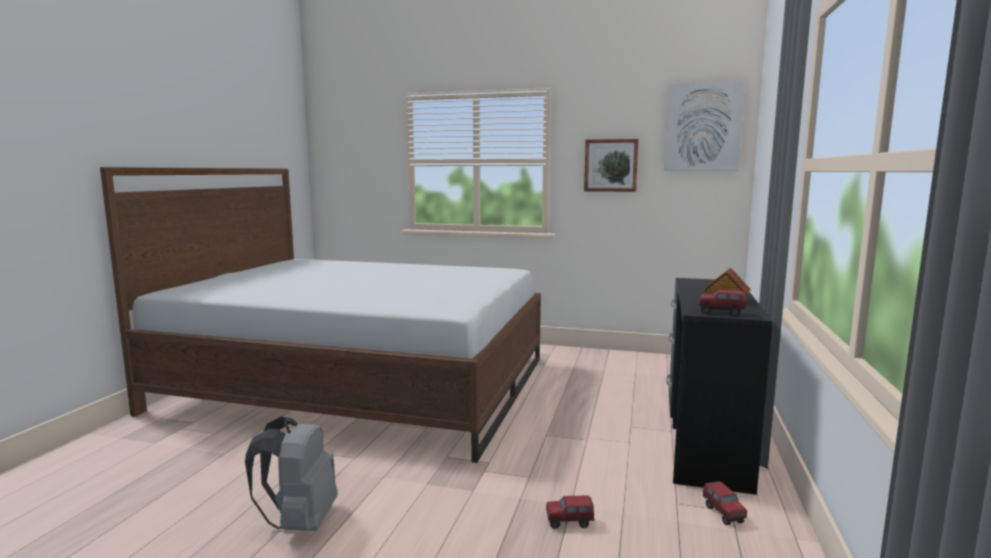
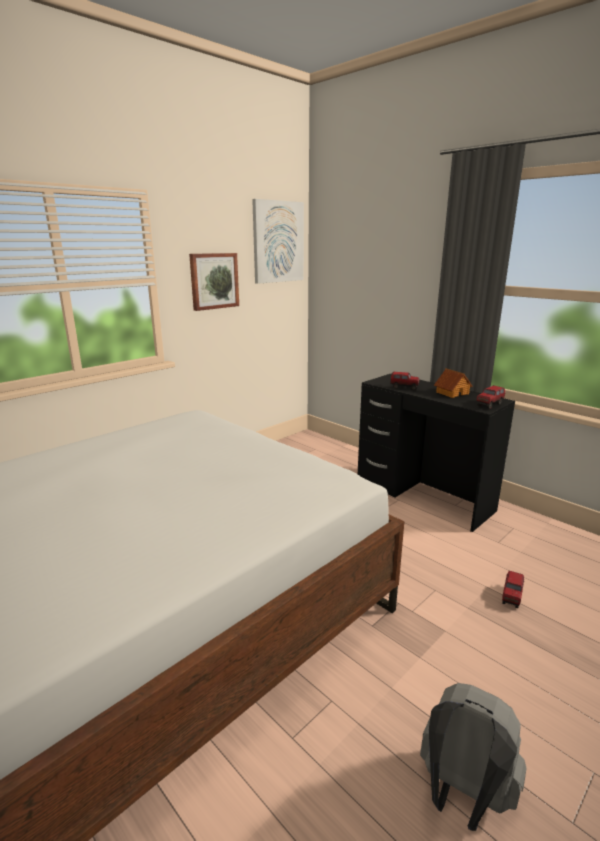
camera: 60 degrees left, 10 degrees up
toy truck [703,481,747,525] -> toy truck moved to [390,372,419,390]

